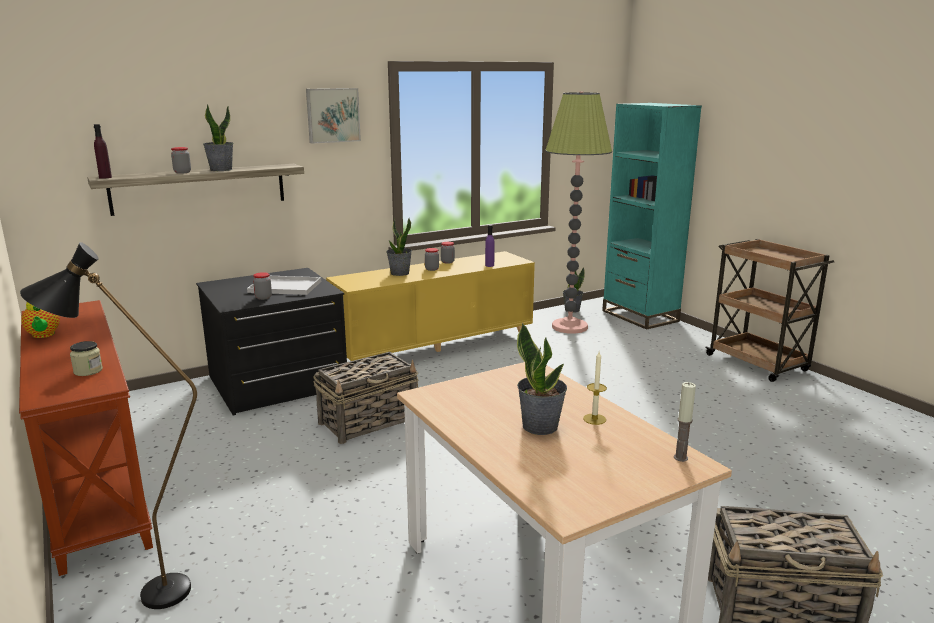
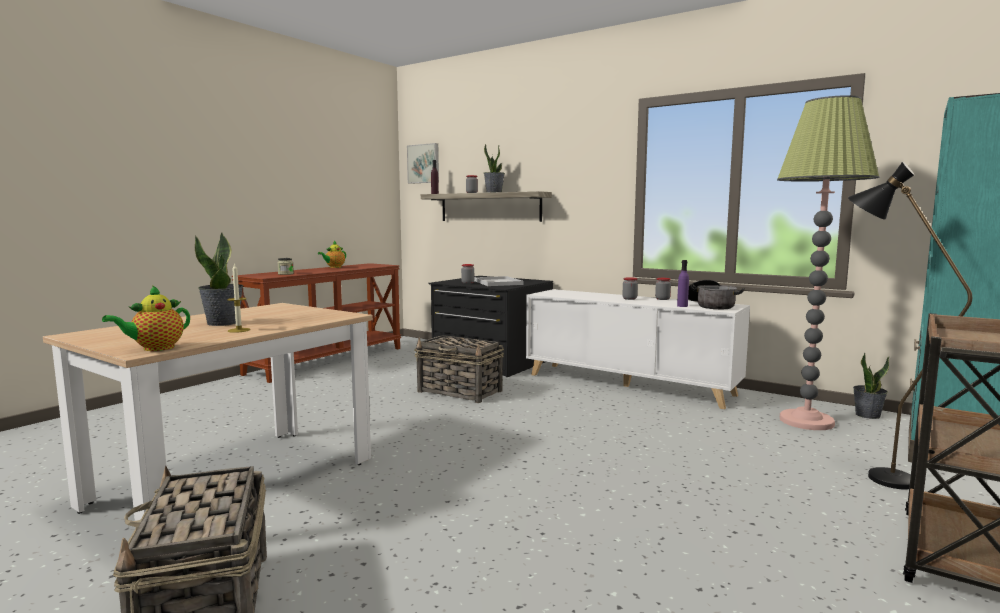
camera: 65 degrees right, 10 degrees down
black floor lamp [20,242,197,609] -> black floor lamp moved to [848,161,972,490]
picture [306,88,361,144] -> picture moved to [407,143,439,184]
yellow cabinet [326,251,535,361] -> white cabinet [526,289,750,409]
potted plant [386,217,412,276] -> none
candle [674,382,696,462] -> teapot [102,285,190,351]
none -> cooking pot [688,280,745,309]

